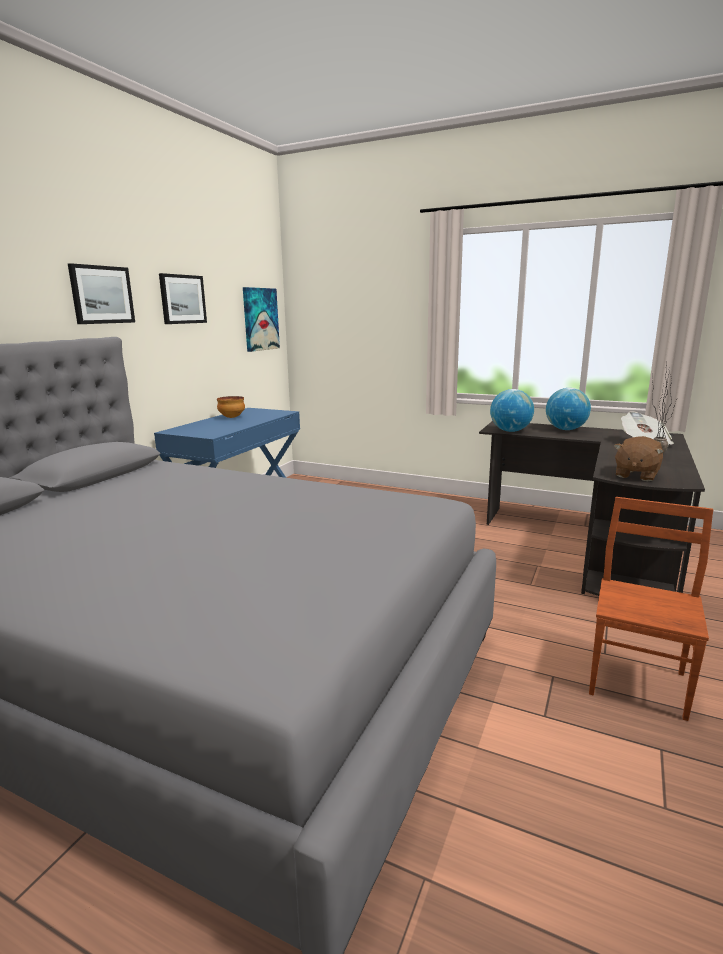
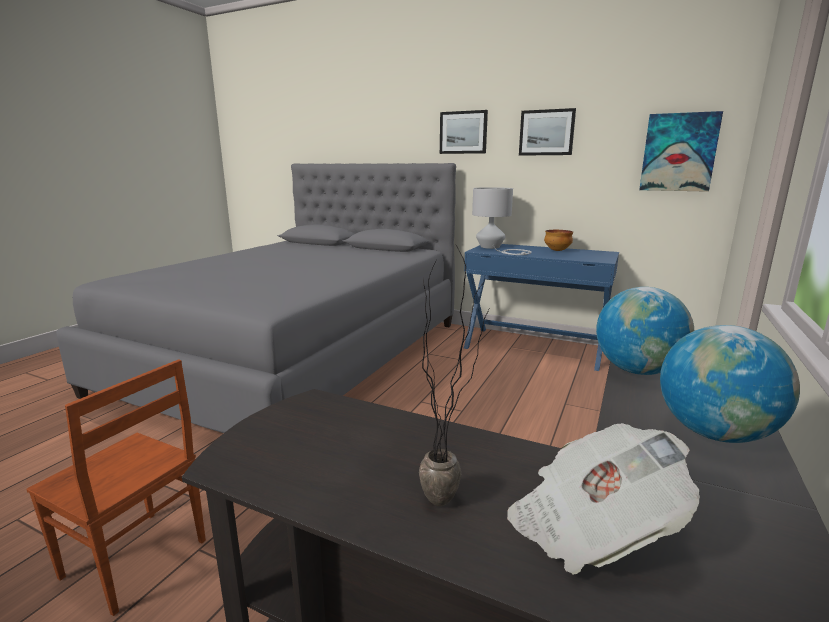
camera: 90 degrees right, 0 degrees up
brown plush toy [614,436,664,481] -> none
none -> white table lamp [472,187,532,255]

